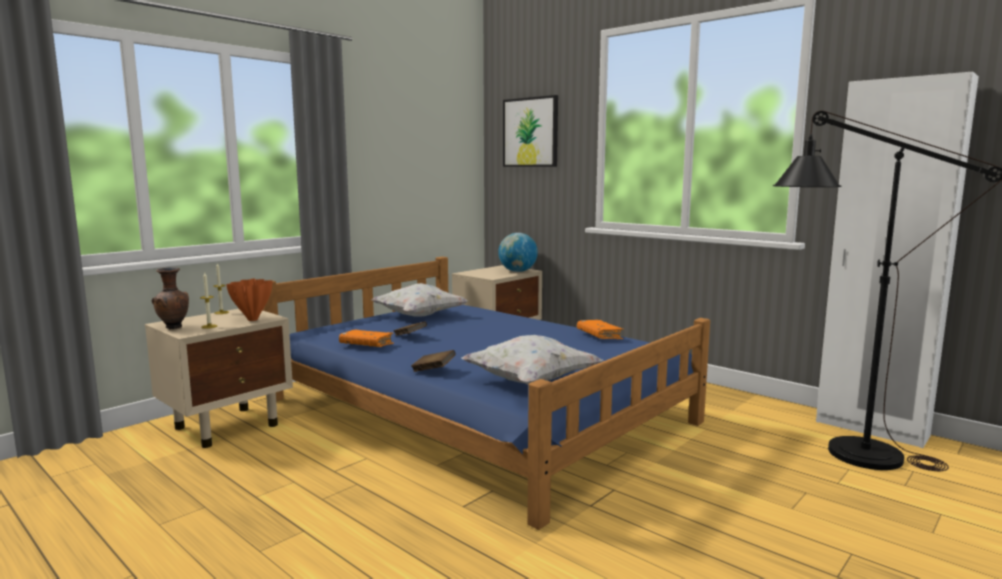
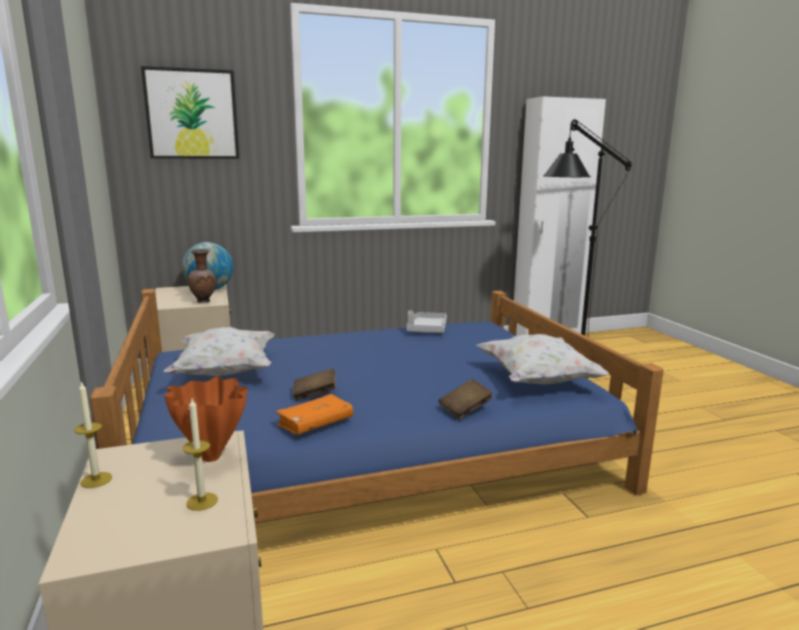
camera: 60 degrees left, 5 degrees up
brown vase [152,267,189,329] -> brown vase moved to [188,249,216,303]
orange book [577,320,624,339] -> grey tray [406,311,447,333]

